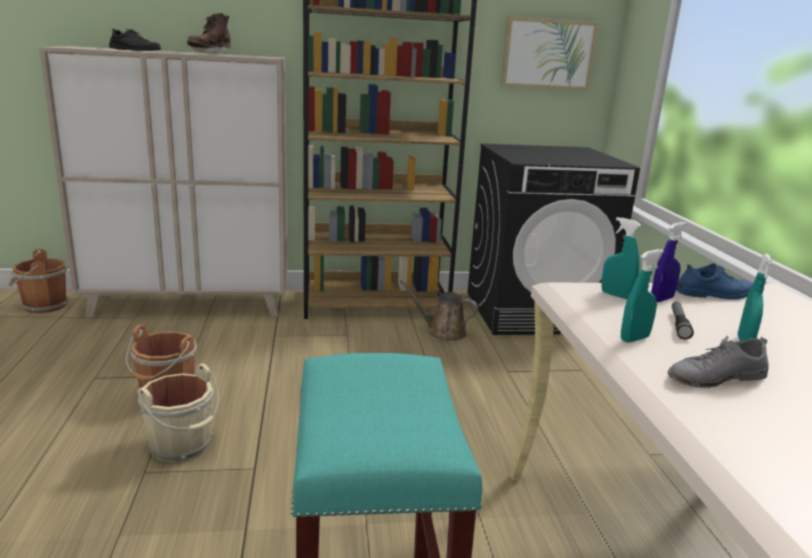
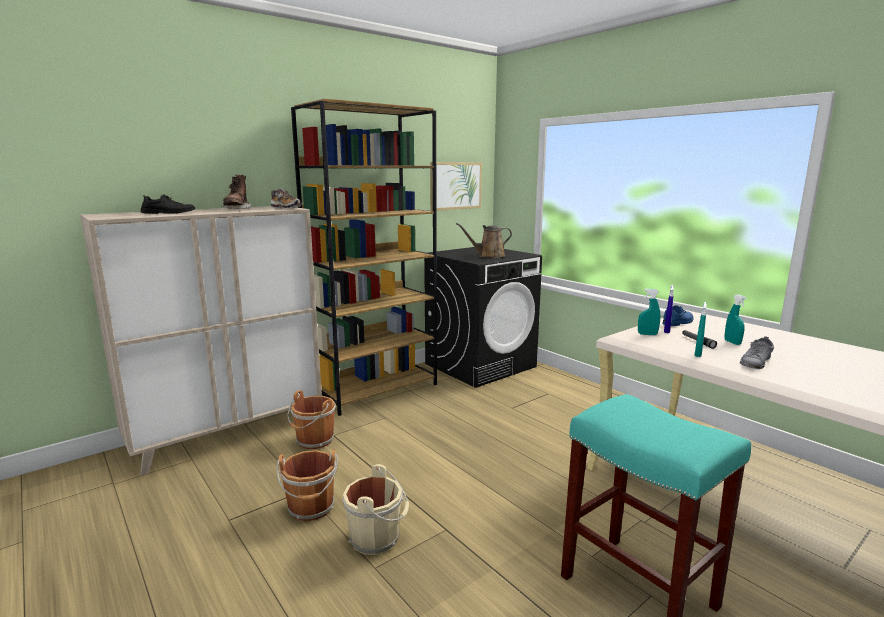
camera: 30 degrees left, 5 degrees down
brown bucket [9,248,68,313] -> brown bucket moved to [287,390,336,449]
brown watering can [400,280,478,341] -> brown watering can moved to [456,223,512,258]
none -> shoe [271,188,302,208]

